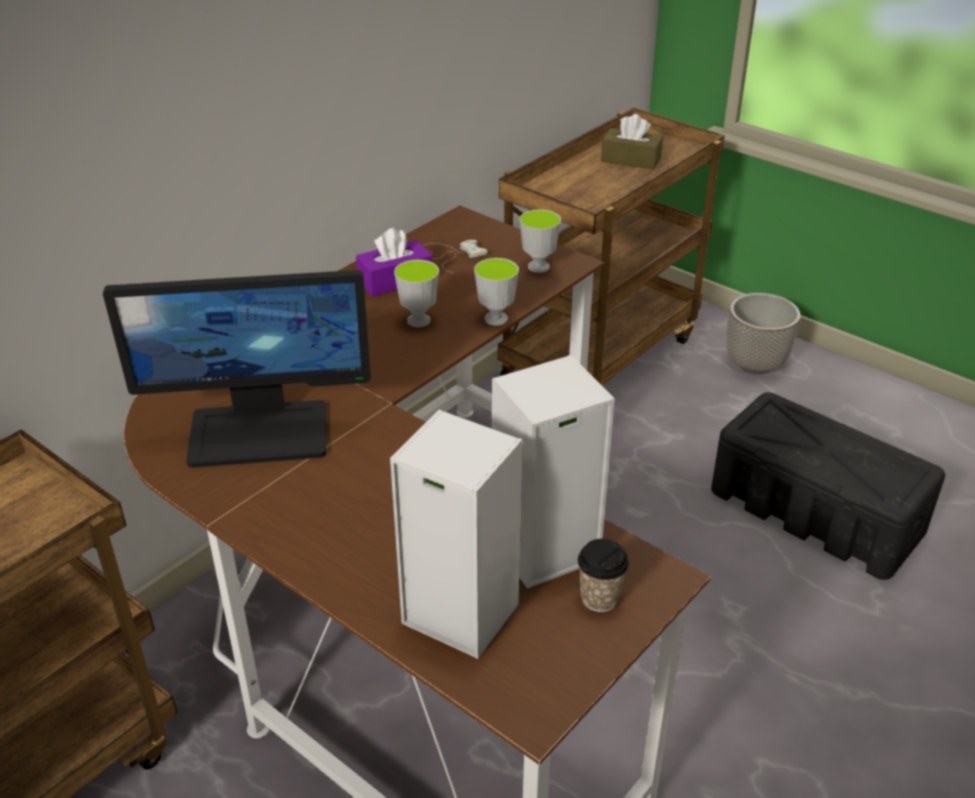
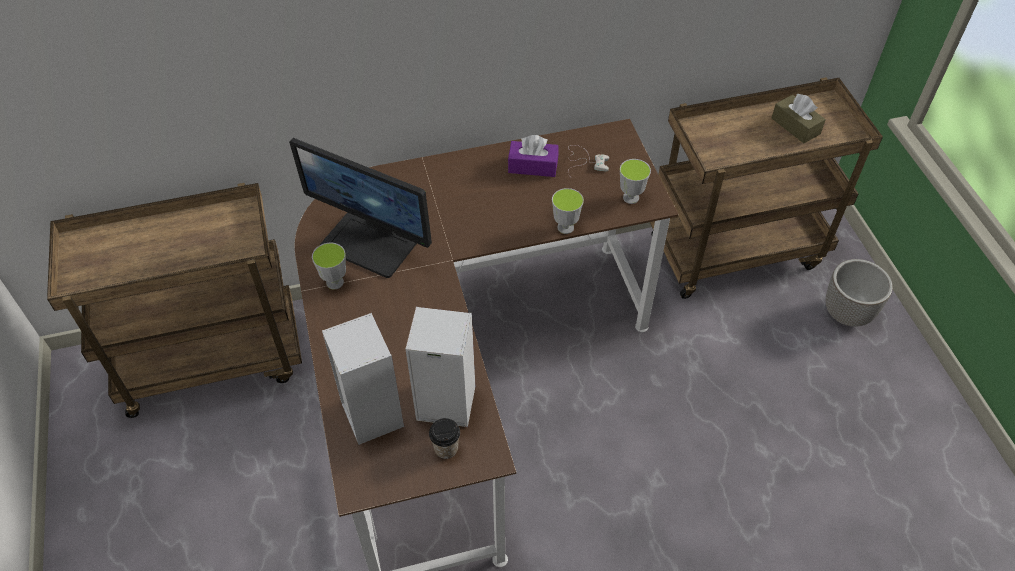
camera: 35 degrees right, 15 degrees up
cup [394,260,439,327] -> cup moved to [312,243,346,289]
black storage box [711,392,945,580] -> none

